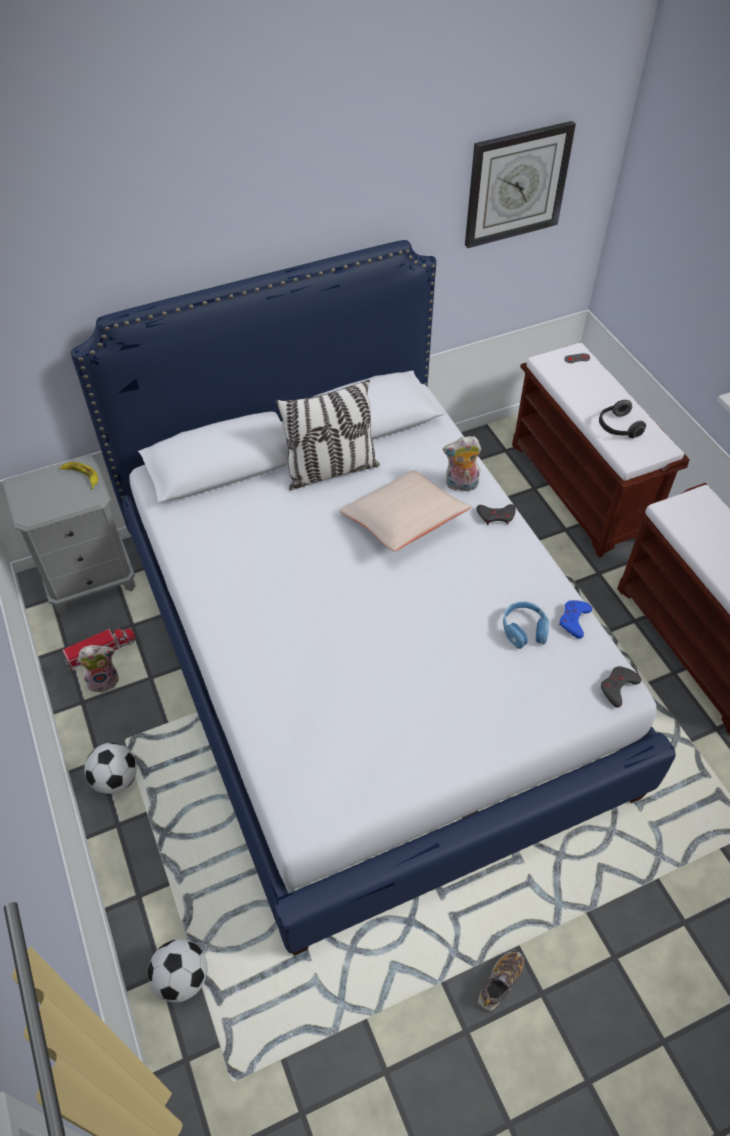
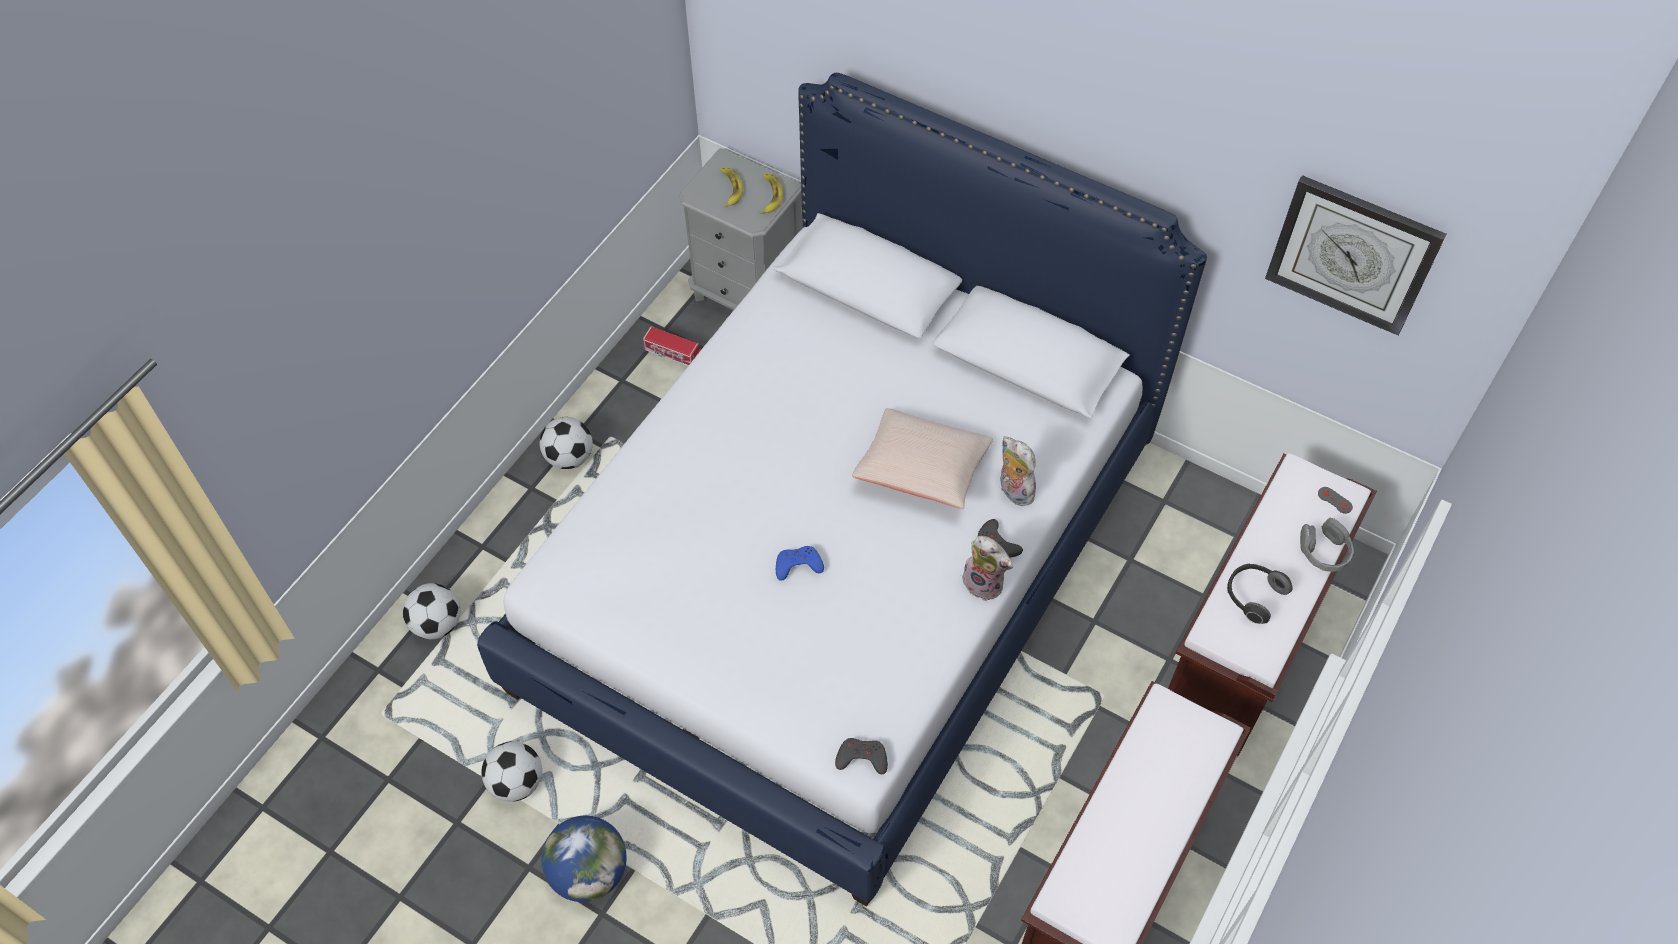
camera: 55 degrees right, 5 degrees up
plush toy [78,645,119,693] -> plush toy moved to [962,536,1013,601]
pillow [276,380,380,490] -> none
shoe [478,951,524,1011] -> globe [541,816,627,902]
blue headphones [503,601,549,649] -> none
blue game controller [559,600,592,639] -> blue game controller moved to [776,546,824,581]
none -> football [481,741,542,802]
none -> banana [720,168,743,208]
none -> grey headphones [1300,518,1354,572]

